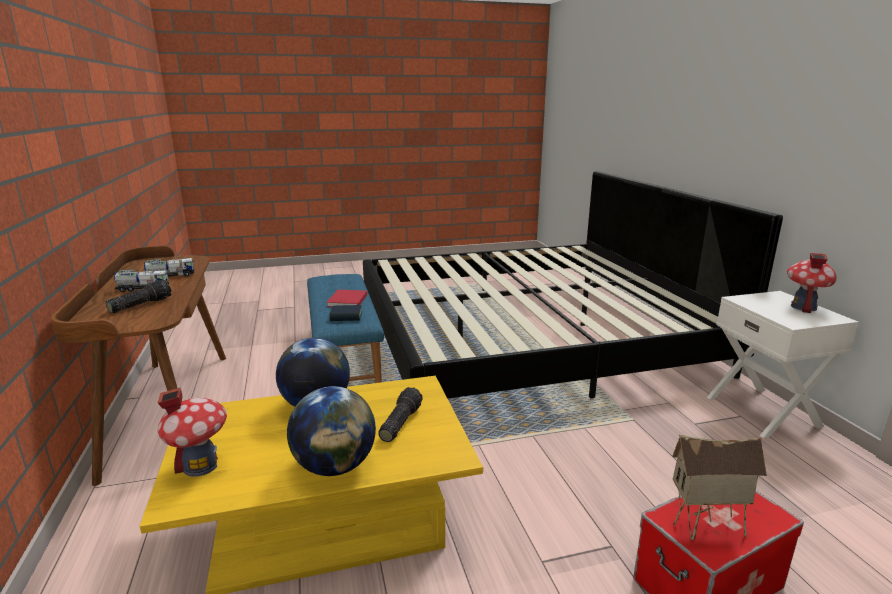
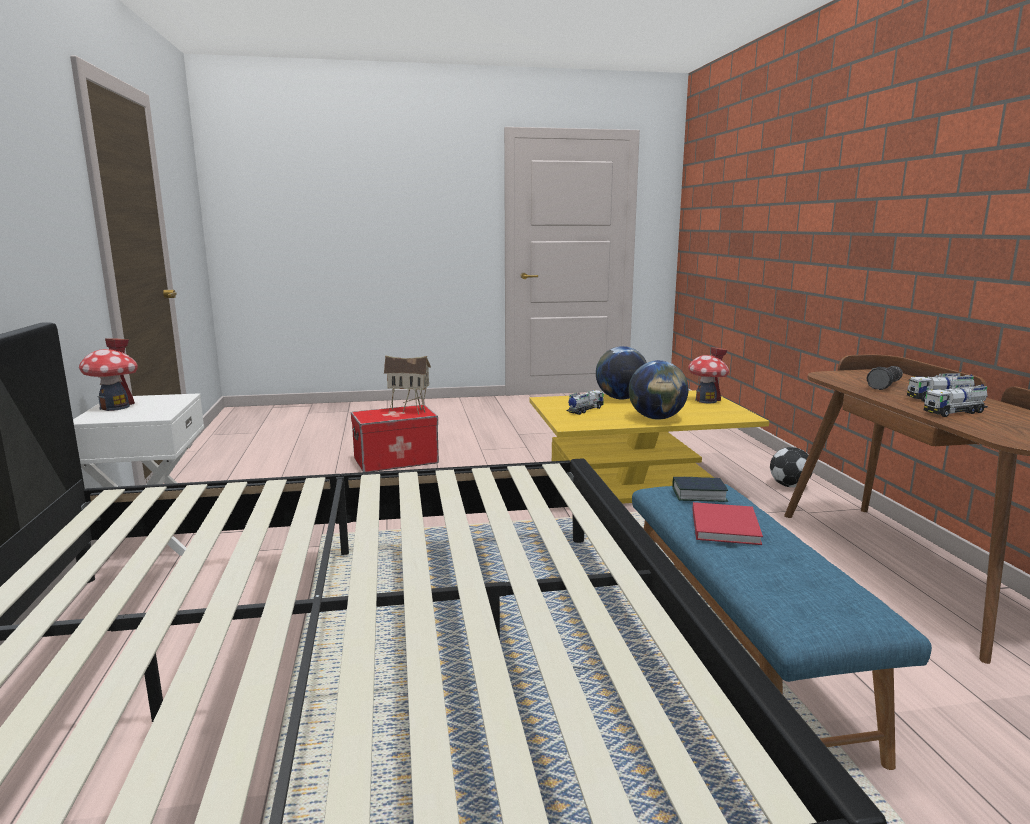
camera: 175 degrees left, 5 degrees down
flashlight [378,387,423,442] -> toy truck [567,390,604,415]
none -> football [770,447,813,487]

